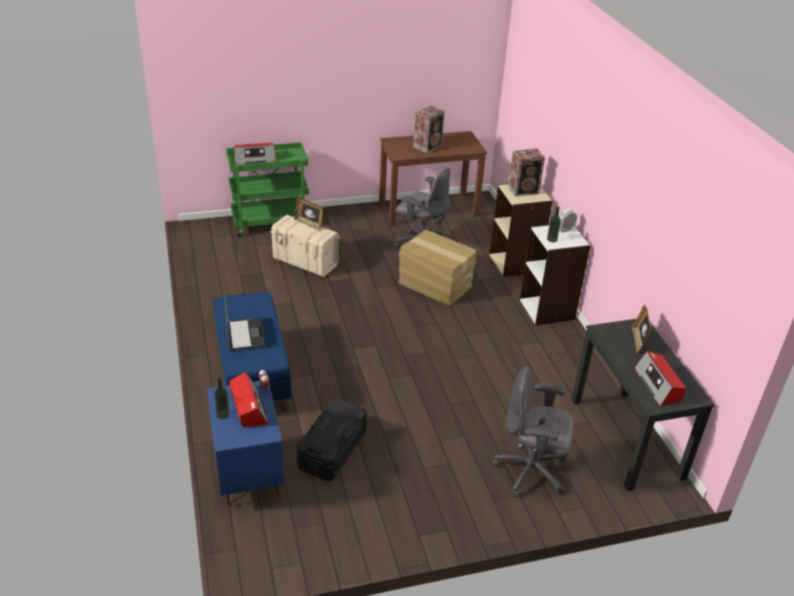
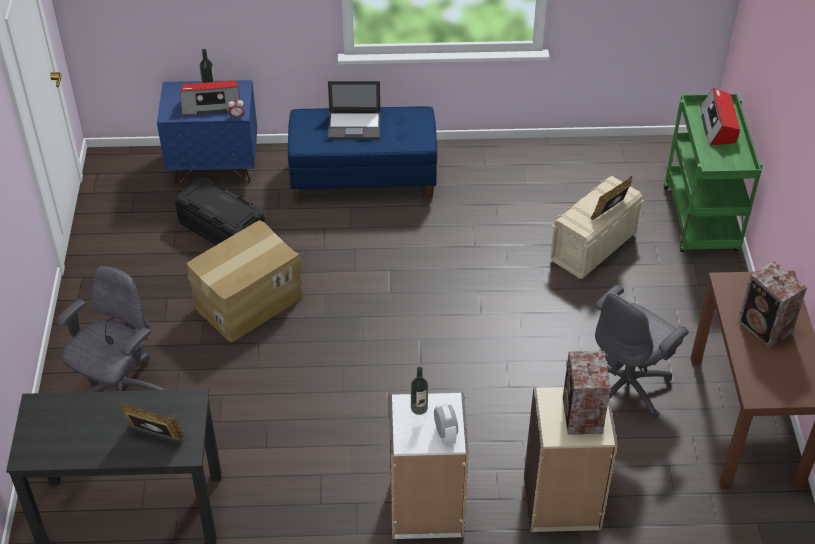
camera: 105 degrees right, 10 degrees up
cardboard box [399,229,476,306] -> cardboard box moved to [187,220,303,342]
radio [634,351,686,406] -> none

